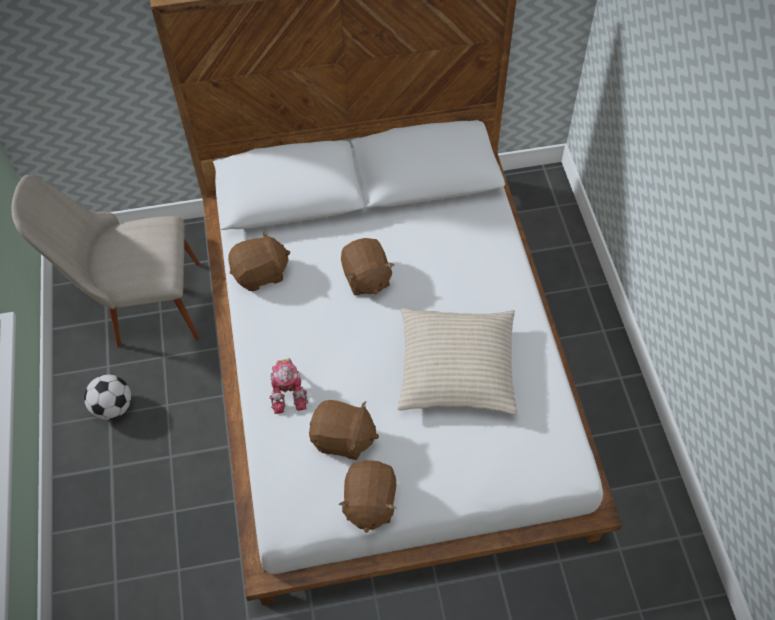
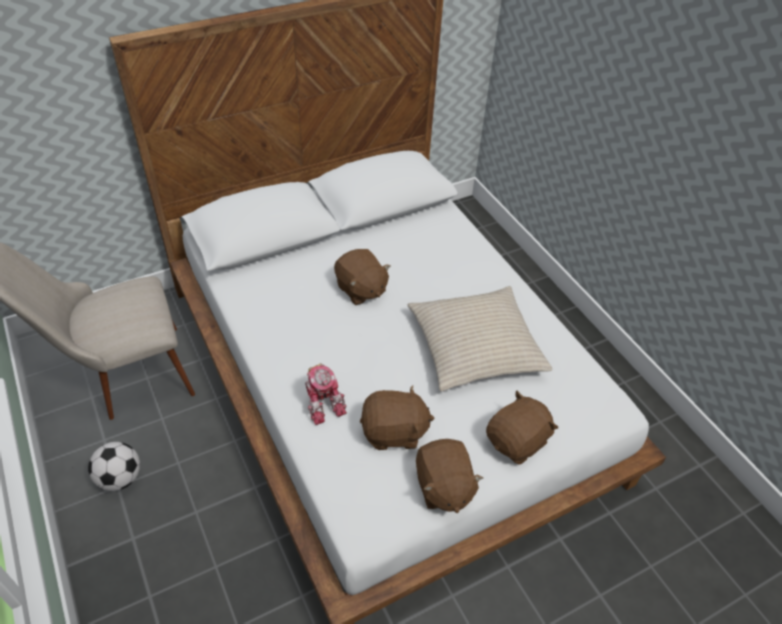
camera: 20 degrees left, 10 degrees down
brown plush toy [228,230,290,291] -> brown plush toy moved to [486,391,558,464]

